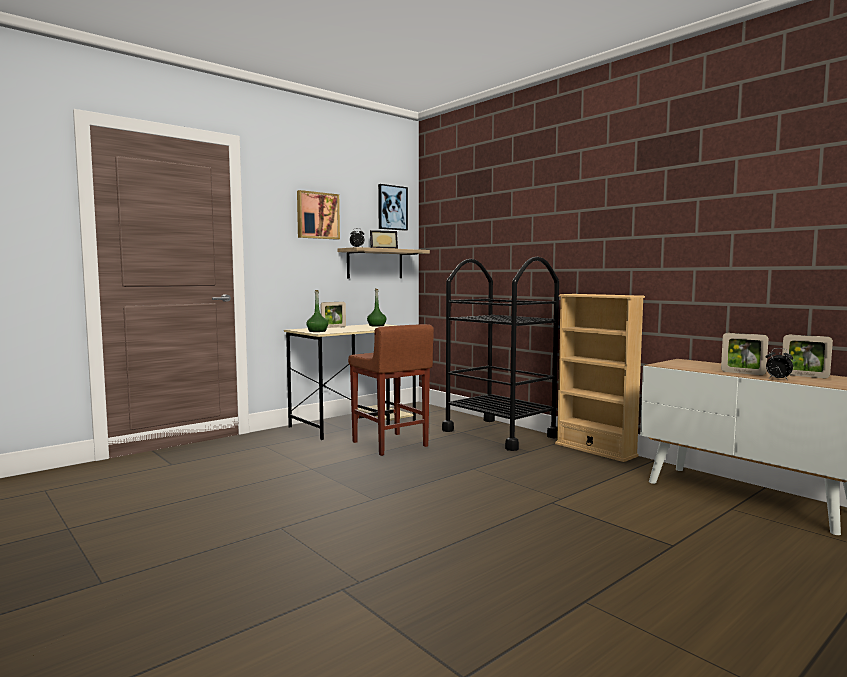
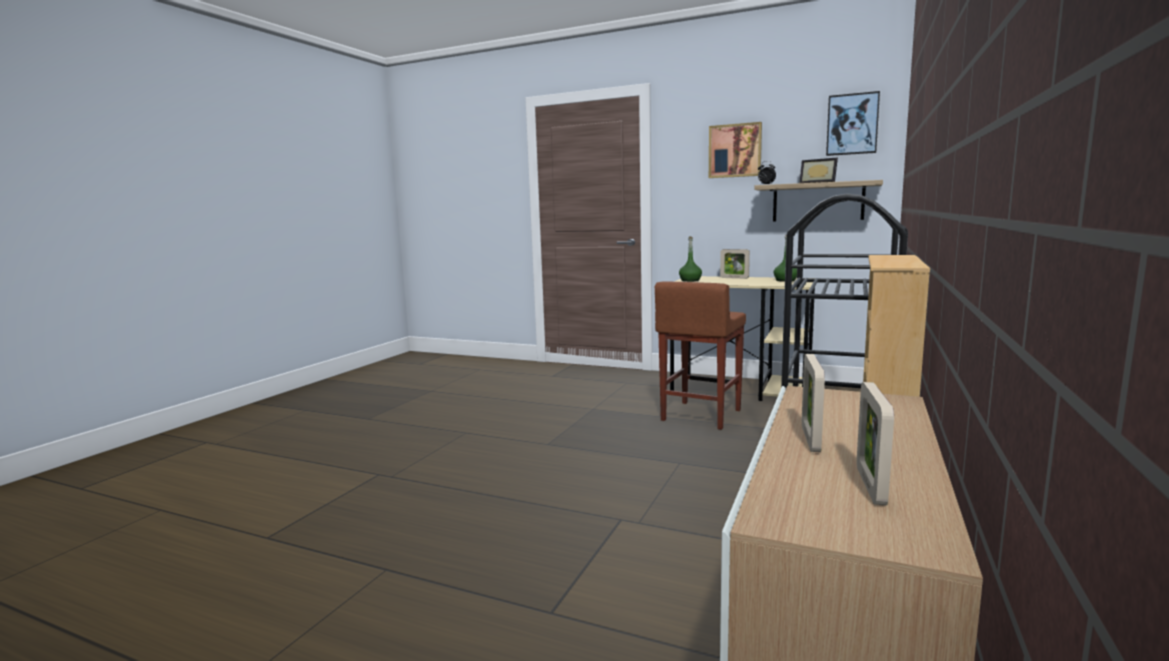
camera: 65 degrees right, 5 degrees up
alarm clock [766,348,793,380] -> none

